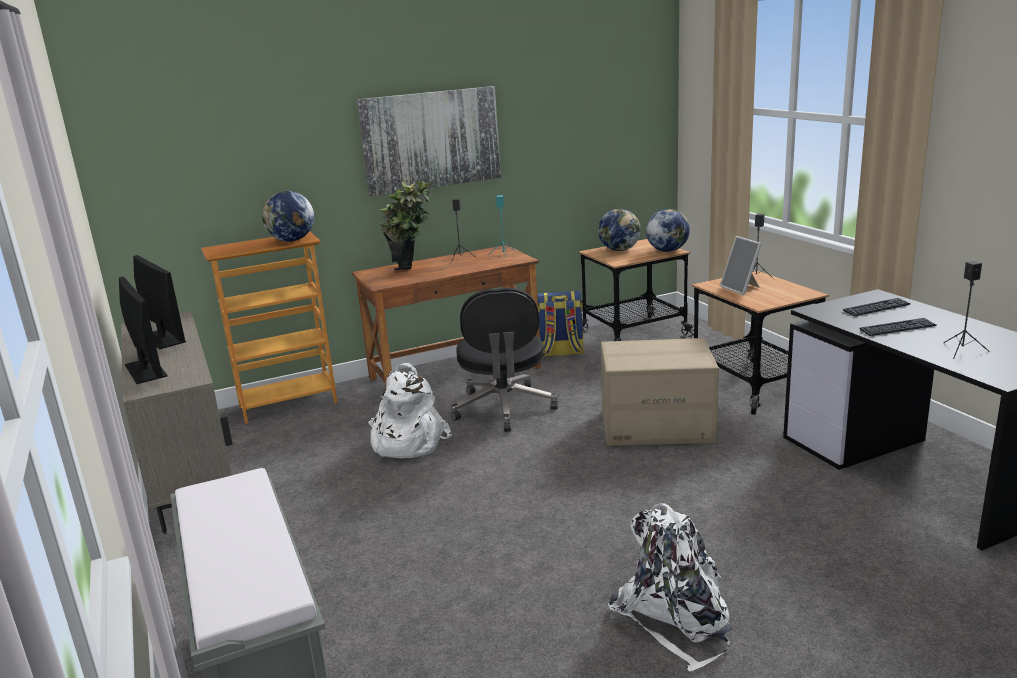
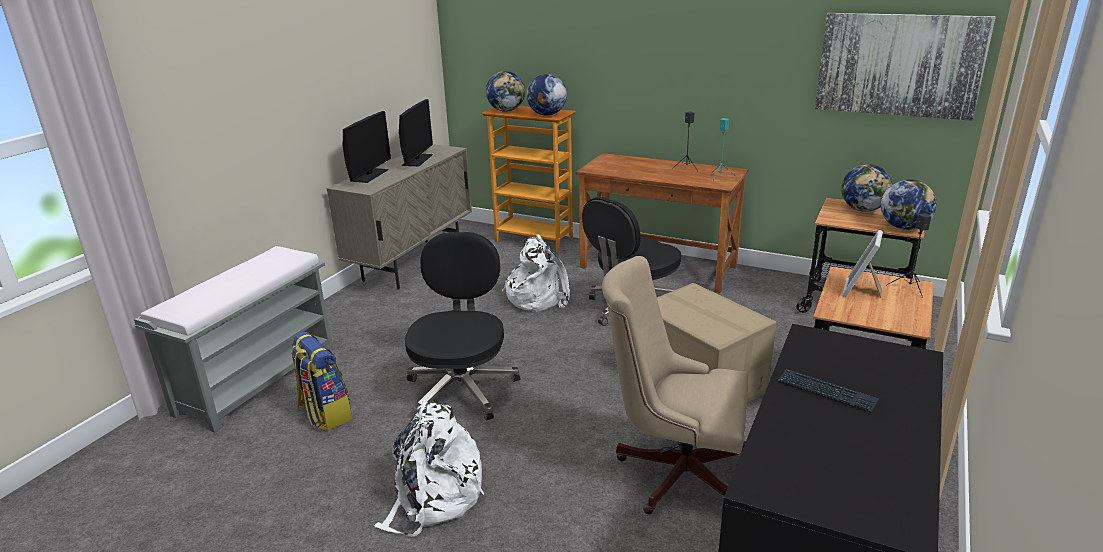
camera: 50 degrees right, 5 degrees up
picture [357,86,501,196] -> picture moved to [815,13,996,121]
potted plant [380,181,431,270] -> none
backpack [537,291,584,357] -> backpack moved to [291,332,352,431]
keyboard [843,298,911,316] -> none
black speaker [943,261,990,359] -> none
none -> black office chair [405,232,520,421]
none -> globe [486,71,525,112]
none -> beige office chair [602,256,748,514]

